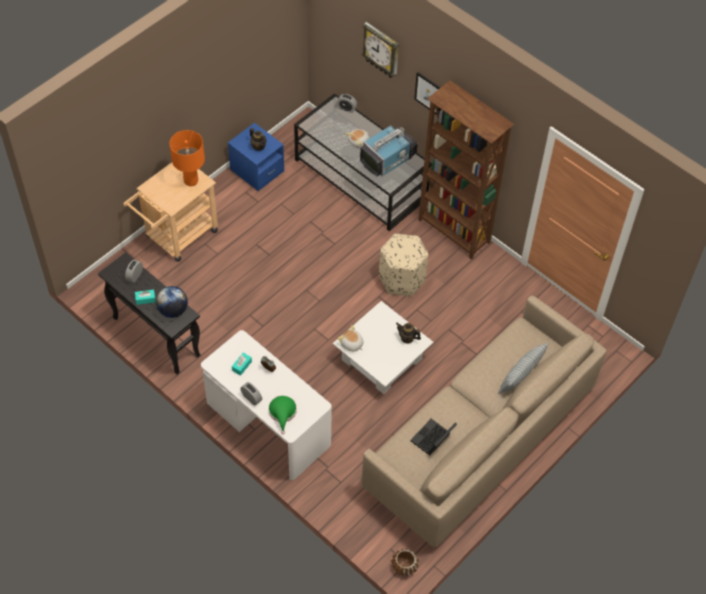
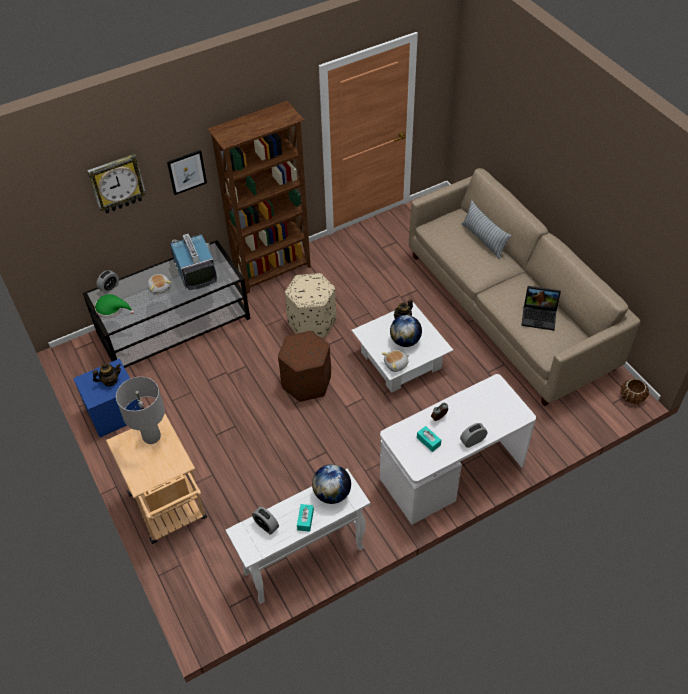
camera: 70 degrees left, 5 degrees down
black console table [98,252,200,375] -> white console table [226,468,370,604]
orange table lamp [170,130,205,186] -> grey table lamp [116,377,165,444]
green hat [268,396,297,434] -> green hat moved to [95,294,134,318]
laptop [410,419,457,456] -> laptop turned 45 degrees counterclockwise [521,286,561,331]
none -> brown ottoman [278,331,331,402]
none -> globe [390,315,422,347]

